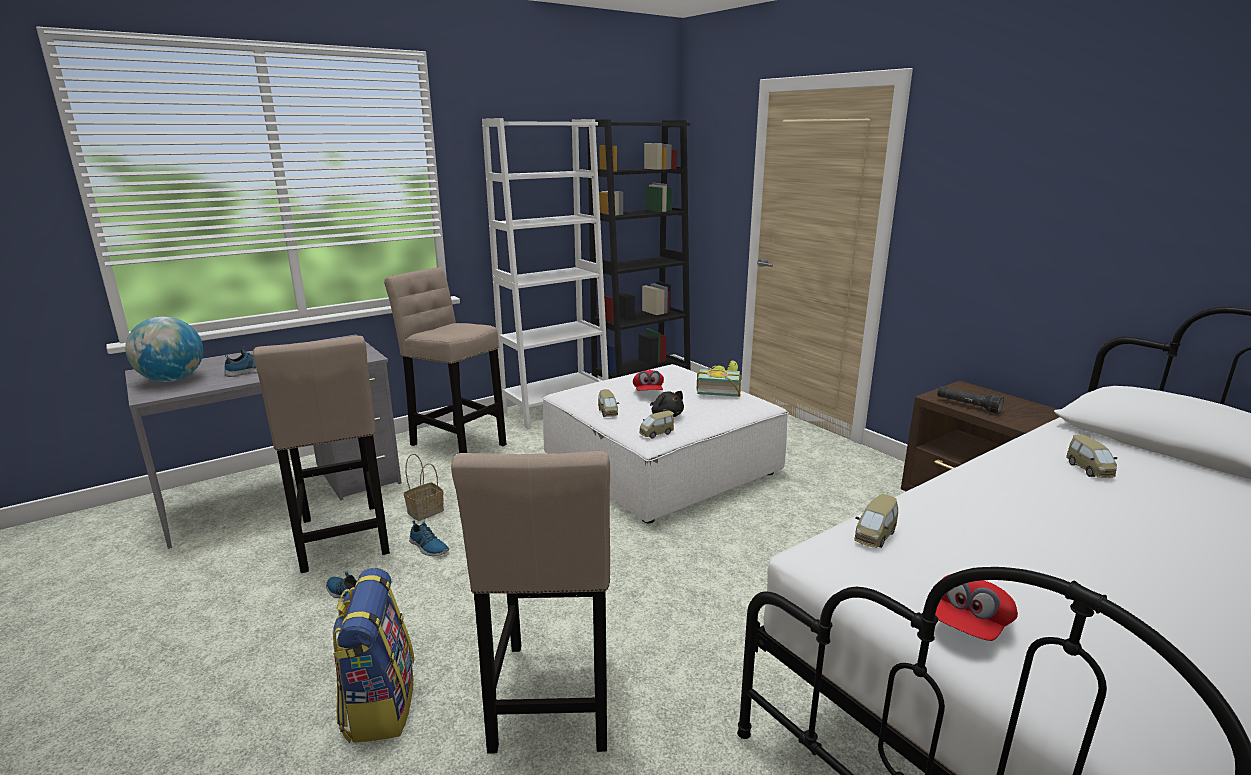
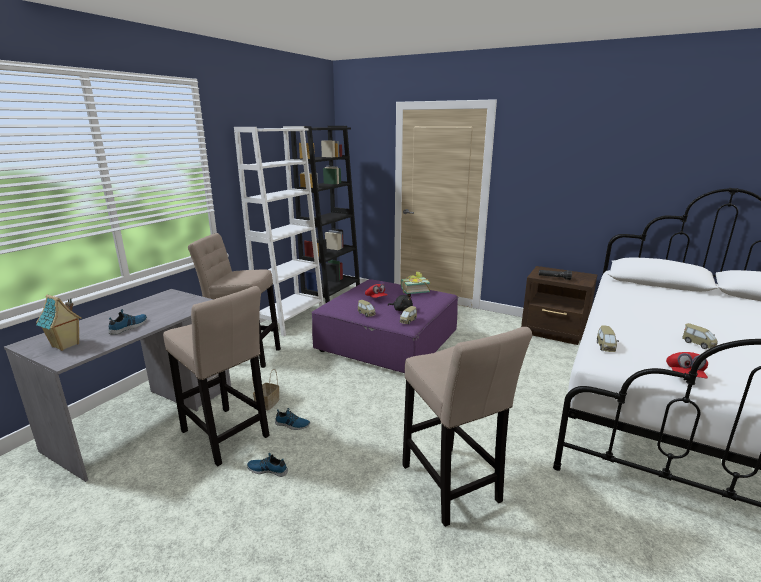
camera: 25 degrees left, 0 degrees up
globe [125,317,203,382] -> toy house [36,294,82,351]
backpack [333,568,414,743] -> none
white ottoman [543,364,789,523] -> purple ottoman [312,279,458,373]
toy car [1066,434,1117,478] -> toy car moved to [682,323,718,349]

